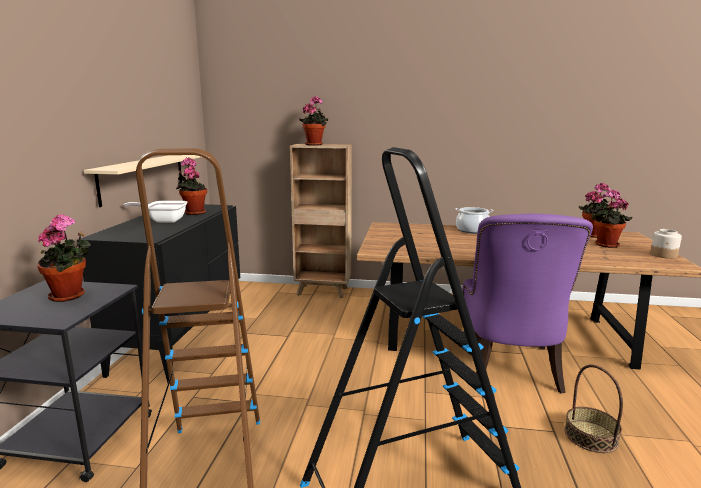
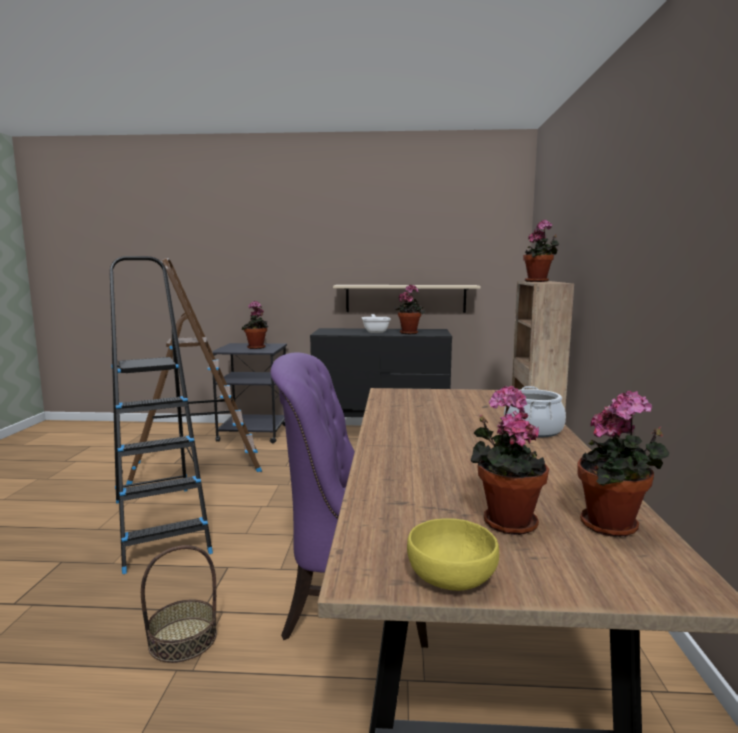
camera: 85 degrees right, 5 degrees down
jar [650,229,682,259] -> yellow bowl [407,518,499,591]

